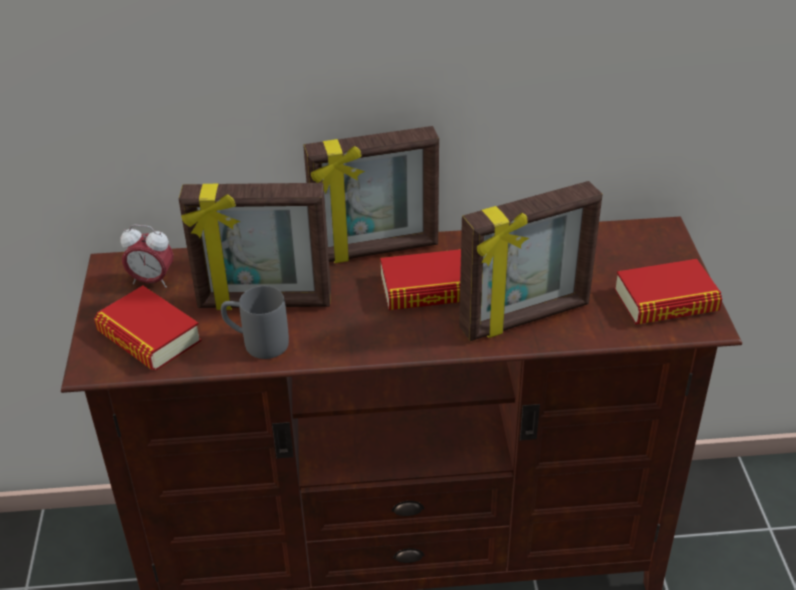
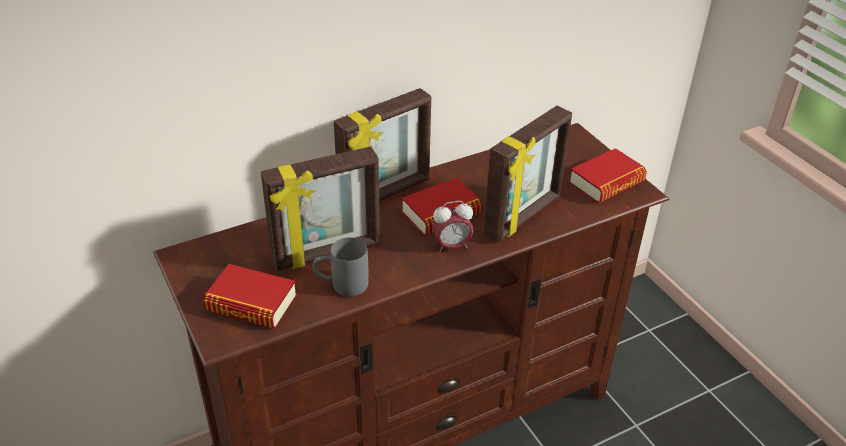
camera: 25 degrees left, 0 degrees up
alarm clock [120,225,174,288] -> alarm clock moved to [432,201,474,252]

